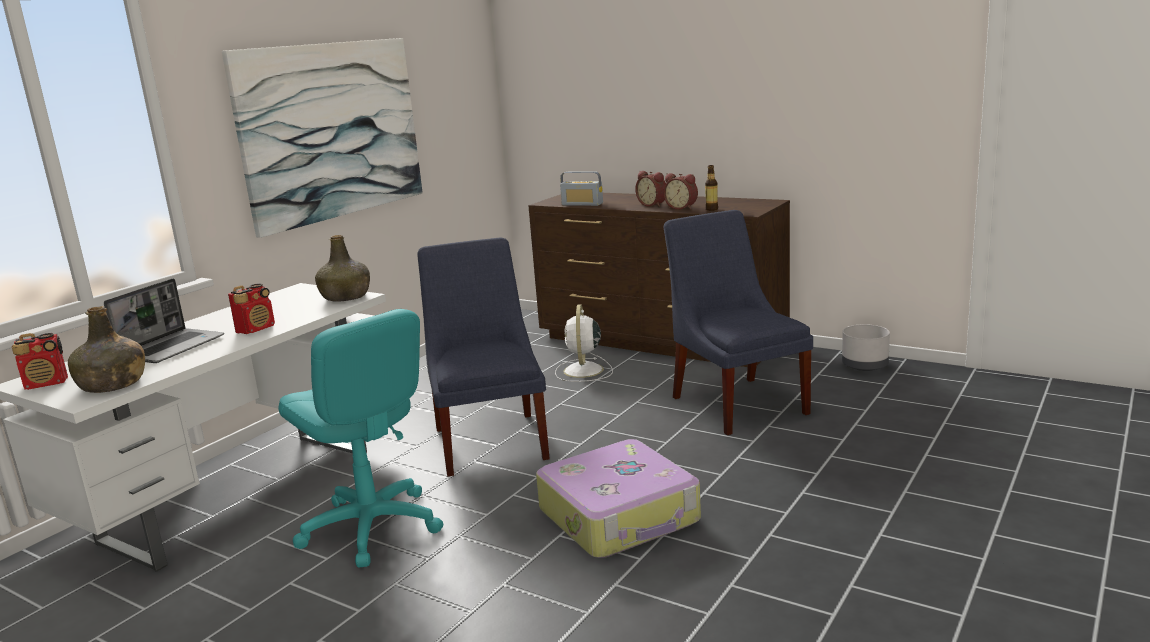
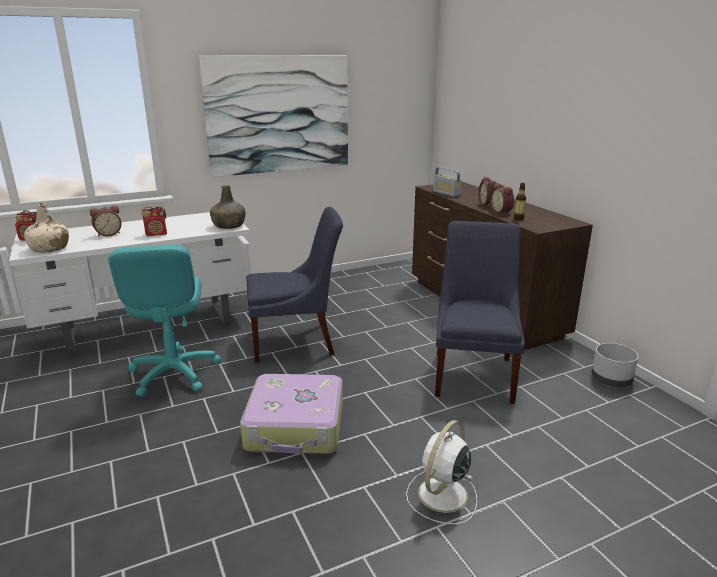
camera: 30 degrees right, 5 degrees up
green bottle [68,306,145,393] -> beige bottle [24,203,69,253]
laptop [104,278,224,363] -> alarm clock [90,206,121,237]
blue chair [417,237,550,477] -> blue chair turned 60 degrees clockwise [246,207,343,363]
white fan [555,304,613,382] -> white fan moved to [406,420,477,525]

